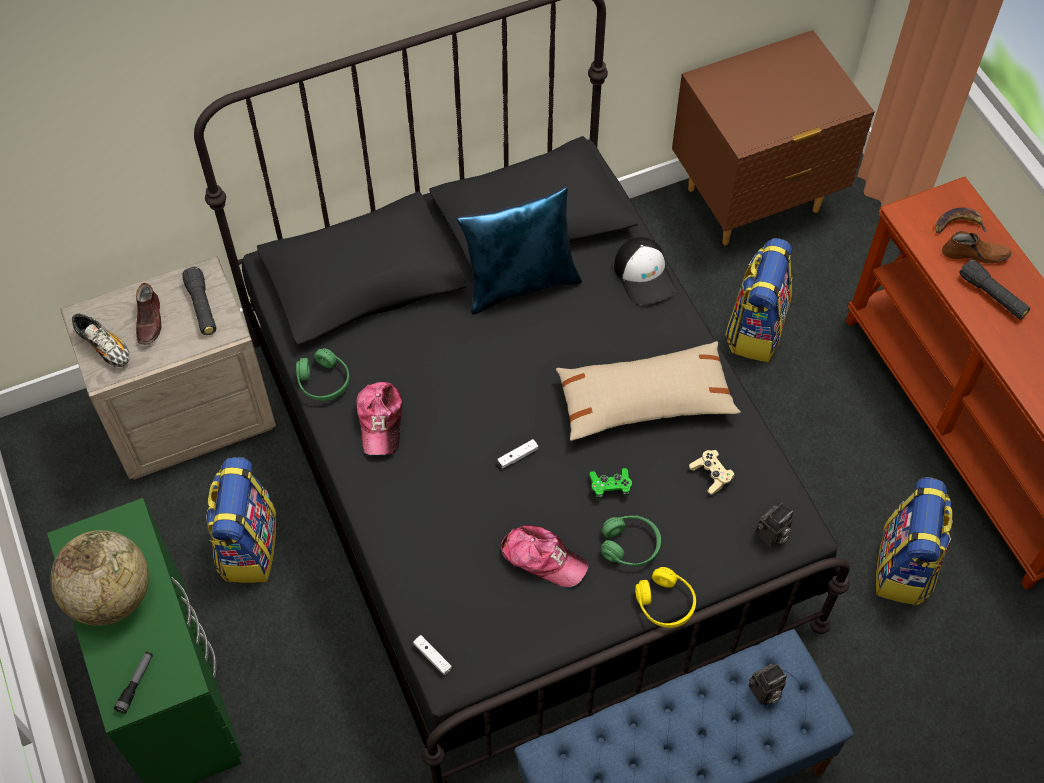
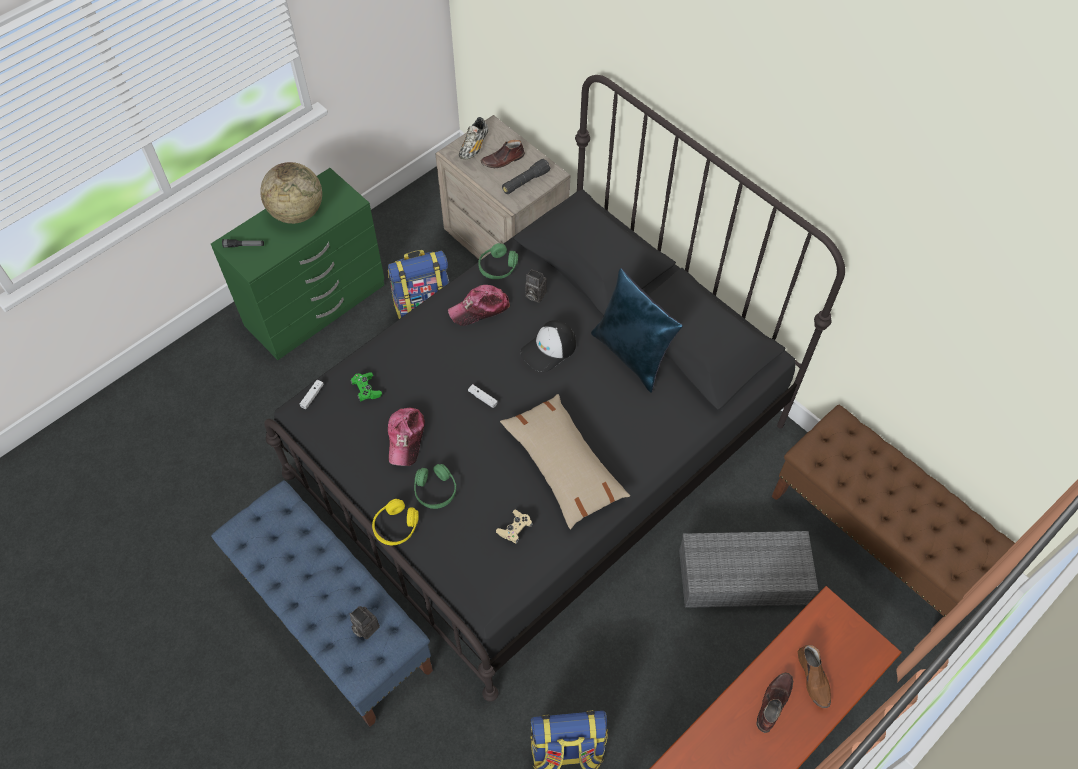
camera: 70 degrees right, 0 degrees up
green game controller [589,468,632,499] -> green game controller moved to [350,372,382,401]
cap [614,237,676,305] -> cap moved to [520,320,576,372]
brown nightstand [672,30,874,245] -> brown bench [772,405,1015,617]
backpack [725,238,792,362] -> grey storage box [679,531,818,608]
camera [755,503,793,548] -> camera moved to [525,269,547,303]
banana [935,208,987,234] -> none
black flashlight [959,259,1030,320] -> brown shoe [756,673,793,733]

